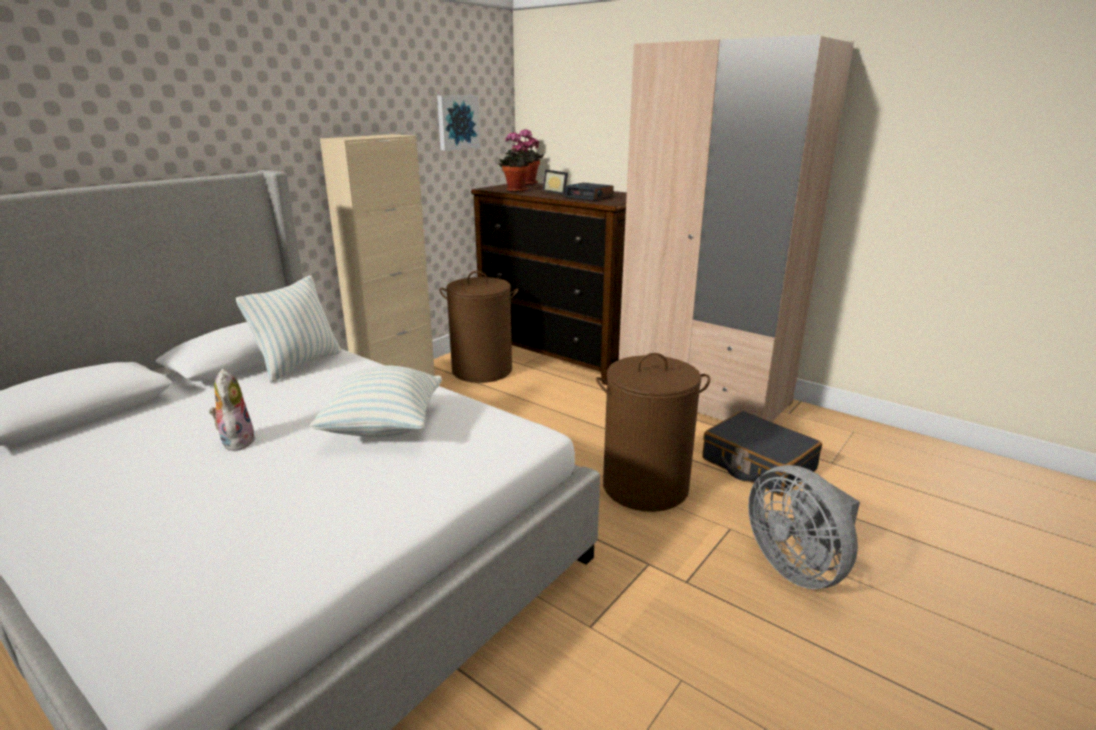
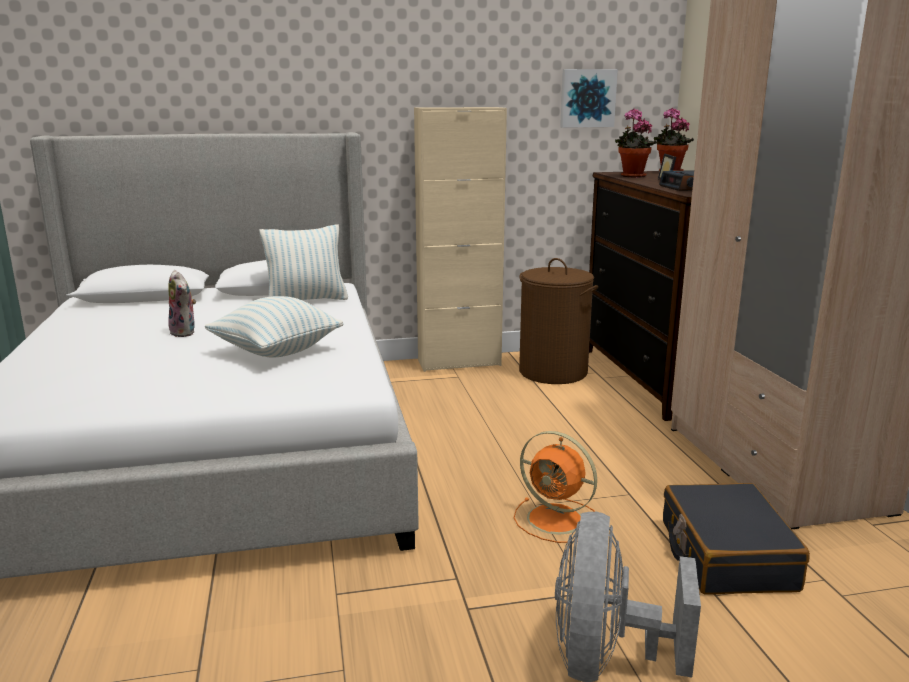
camera: 40 degrees right, 5 degrees down
plush toy [209,369,255,451] -> plush toy turned 120 degrees clockwise [168,270,196,337]
brown laundry basket [596,353,710,512] -> orange fan [514,431,597,543]

